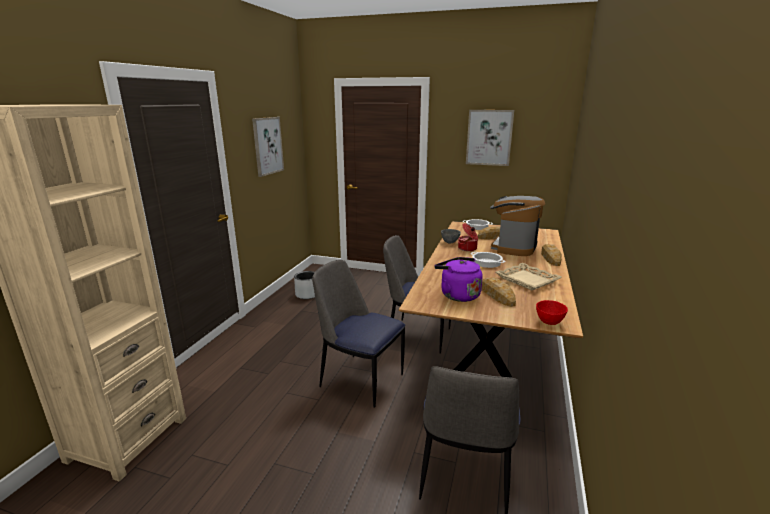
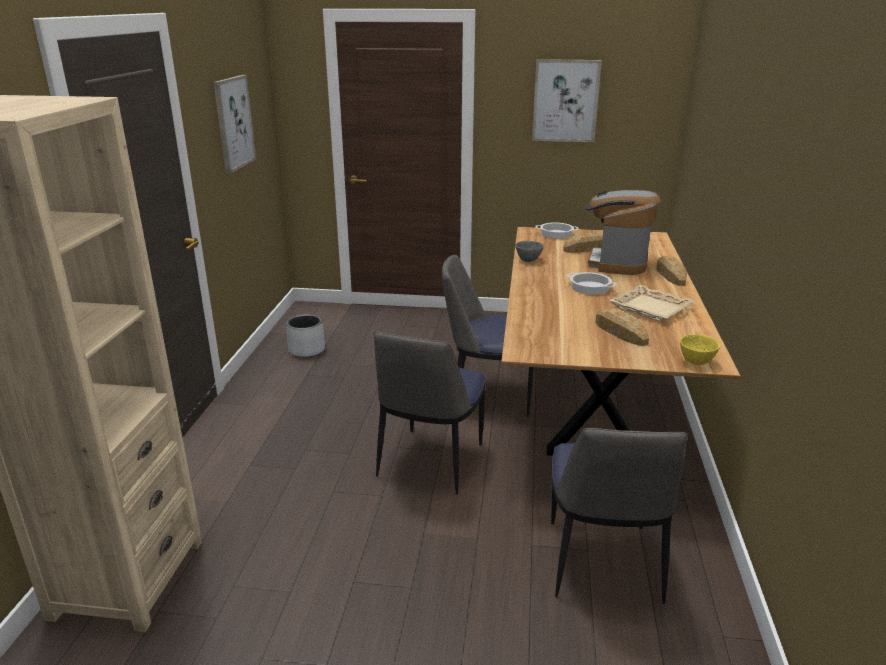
camera: 10 degrees left, 5 degrees up
chair [312,260,405,408] -> chair turned 90 degrees counterclockwise [374,332,486,495]
purple kettle [435,257,482,302] -> none
cooking pot [458,223,478,251] -> none
red bowl [536,300,568,325] -> yellow bowl [680,334,720,365]

